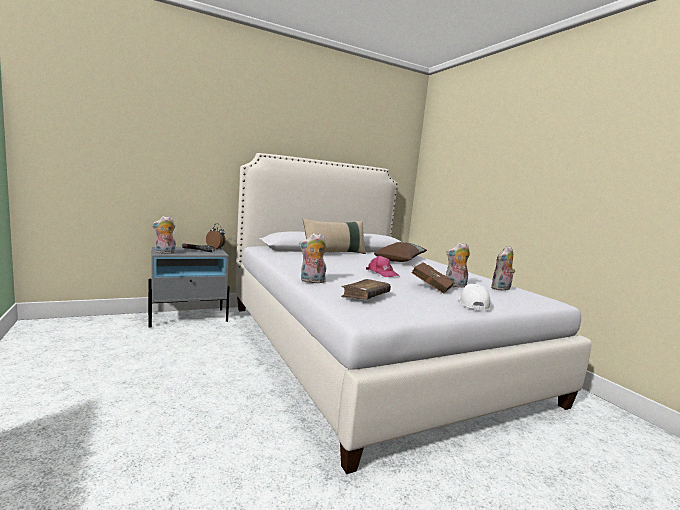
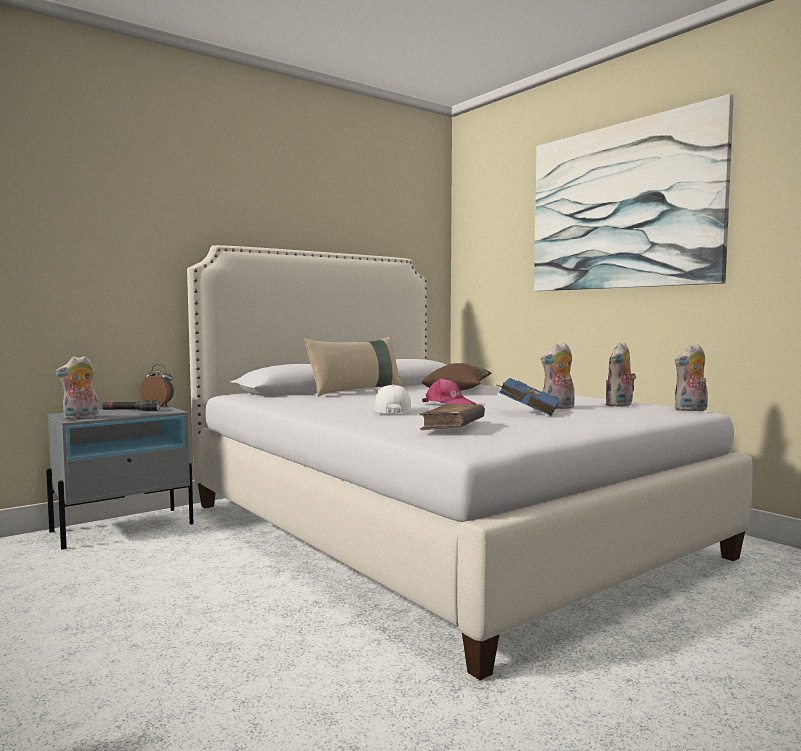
camera: 10 degrees left, 5 degrees down
plush toy [299,233,327,283] -> plush toy moved to [675,344,708,411]
brown book [411,263,454,294] -> blue book [495,378,560,416]
white cap [458,284,490,310] -> white cap moved to [375,385,411,414]
none -> picture [534,94,734,291]

